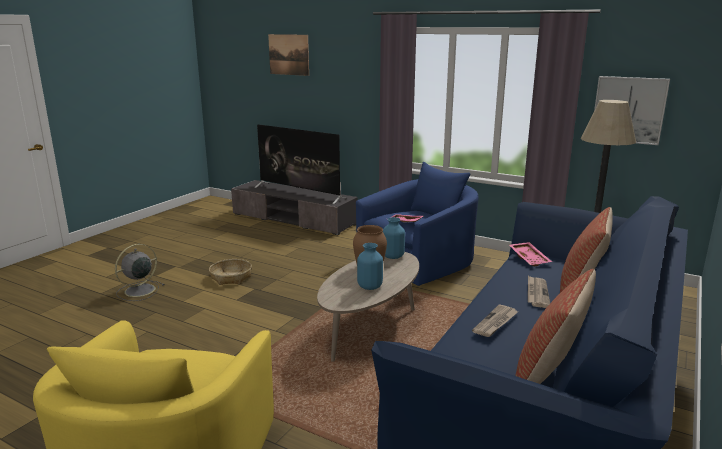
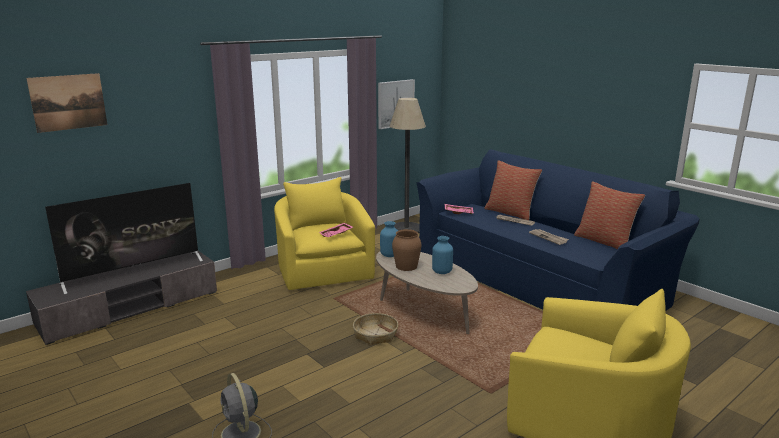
camera: 70 degrees left, 0 degrees up
basket [209,259,252,285] -> basket moved to [353,313,398,346]
blue armchair [356,162,479,286] -> yellow armchair [274,177,375,290]

